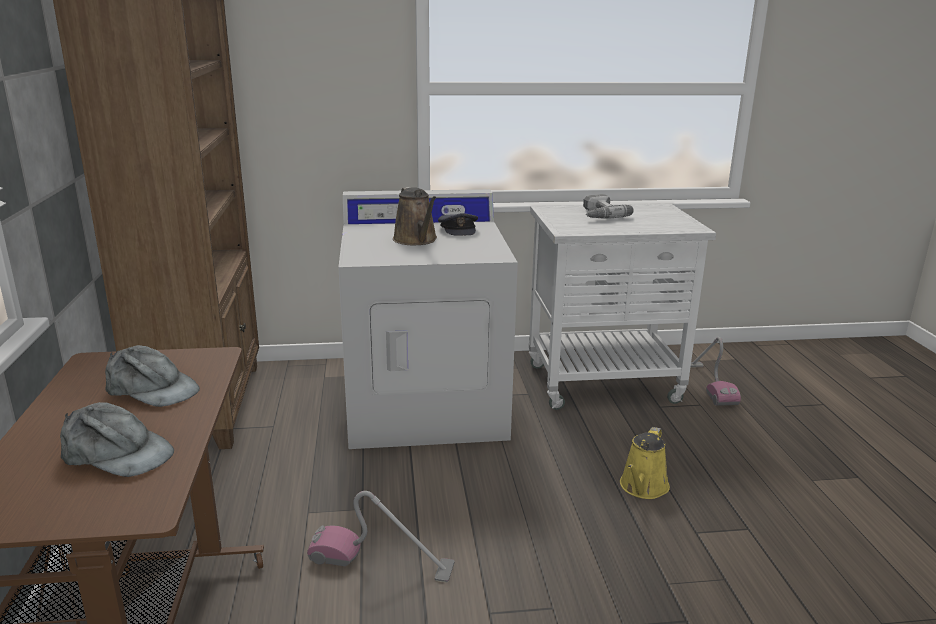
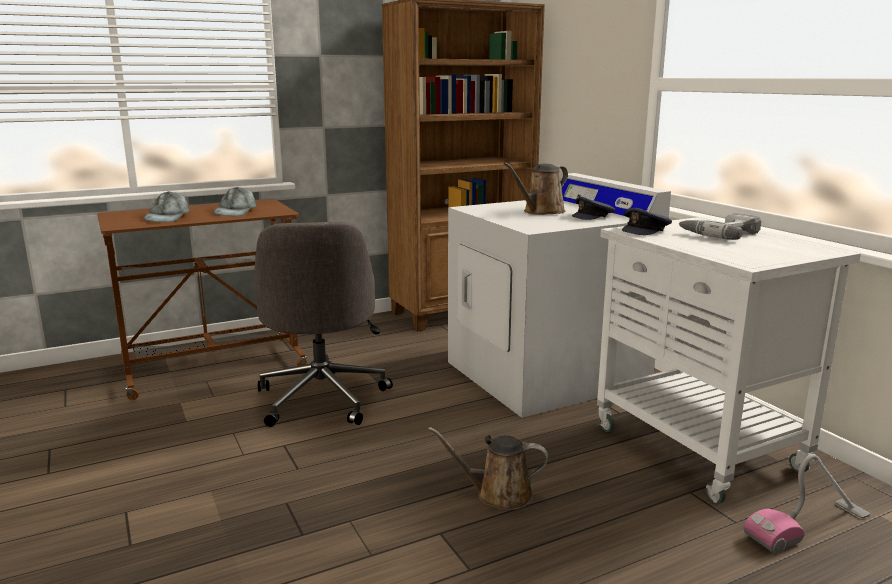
camera: 70 degrees right, 5 degrees down
vacuum cleaner [307,491,454,583] -> grey office chair [254,222,393,427]
yellow watering can [620,427,670,499] -> brown watering can [428,427,548,510]
none -> grey cap [622,208,672,235]

